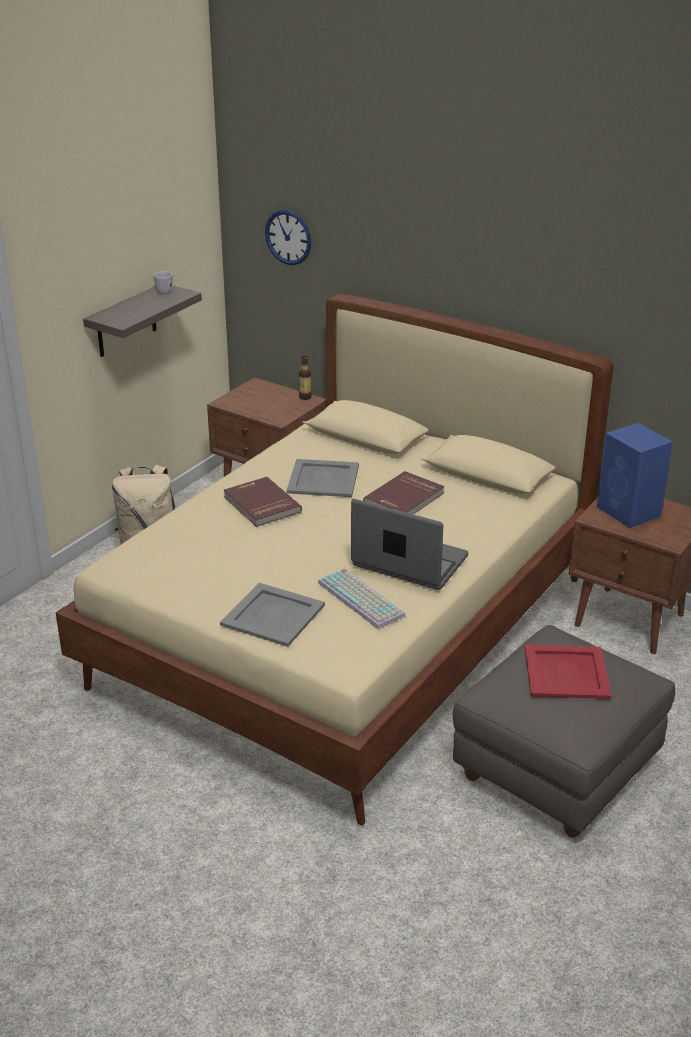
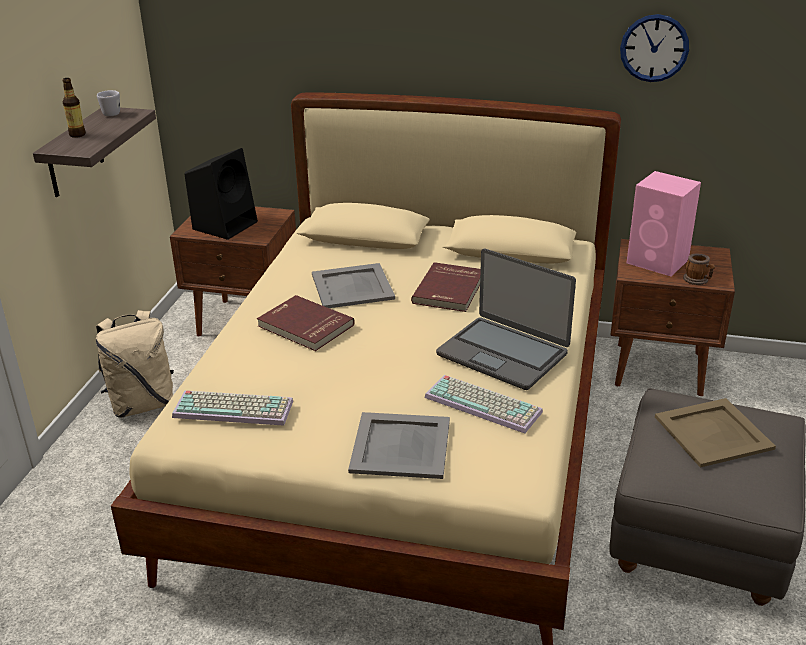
camera: 20 degrees left, 0 degrees up
wall clock [265,210,311,265] -> wall clock moved to [620,14,689,82]
bottle [299,356,312,400] -> bottle moved to [62,78,86,138]
laptop [351,499,468,590] -> laptop turned 150 degrees counterclockwise [436,248,576,390]
red tray [525,645,612,699] -> beige tray [655,398,776,468]
blue speaker [597,423,673,528] -> pink speaker [627,171,701,276]
none -> keyboard [172,390,293,426]
none -> black speaker [185,148,258,240]
none -> mug [683,253,715,285]

